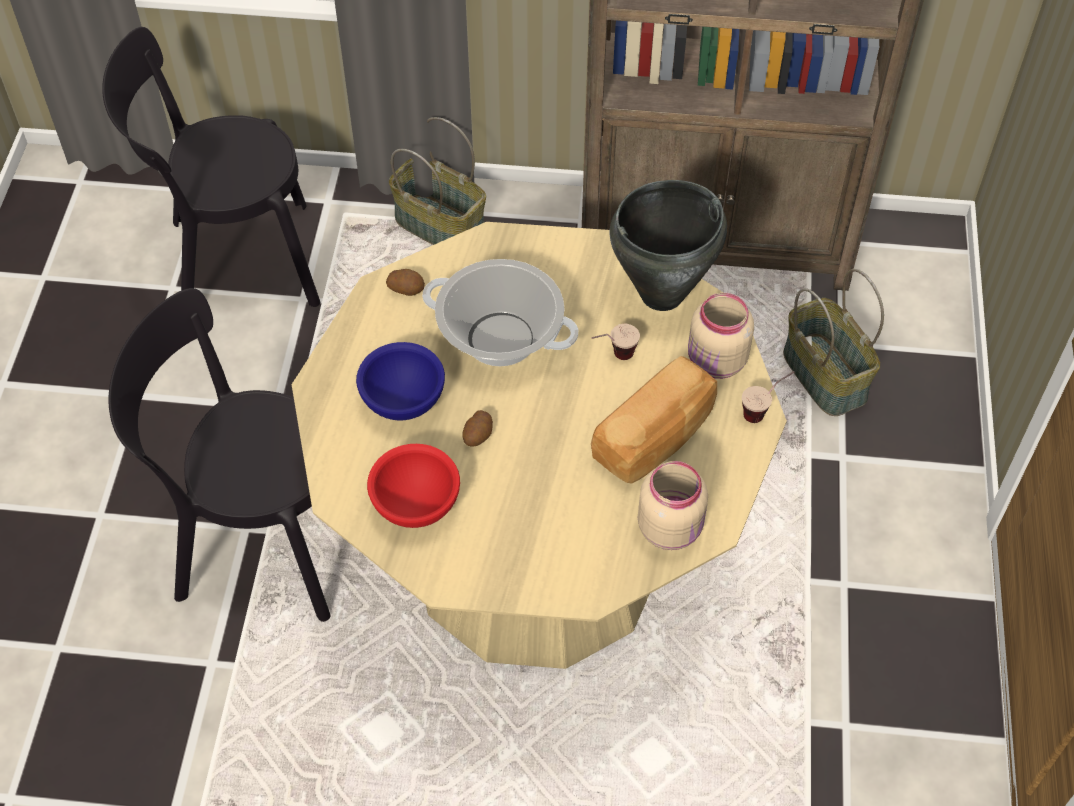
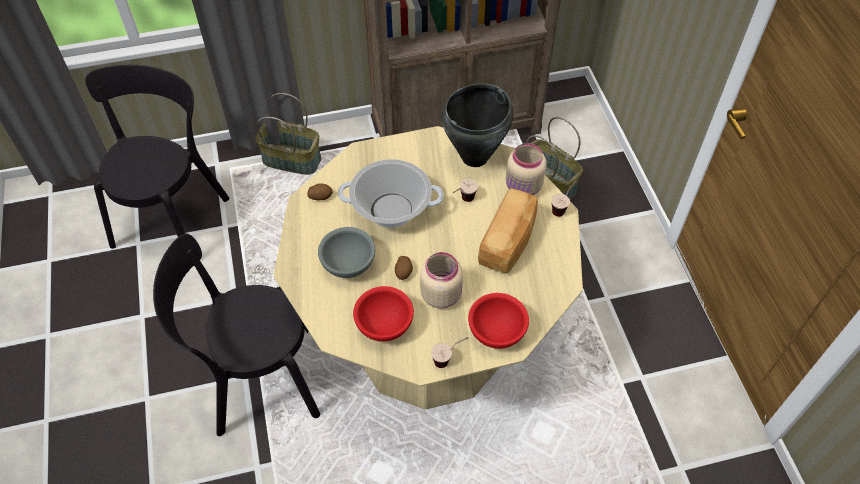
camera: 20 degrees left, 0 degrees up
black chair [102,27,320,307] -> black chair turned 135 degrees clockwise [85,65,230,249]
blue bowl [356,342,445,420] -> grey bowl [318,227,375,278]
beige jar [638,461,708,550] -> beige jar moved to [420,252,463,309]
none -> cup [431,337,468,368]
none -> red bowl [468,293,529,349]

